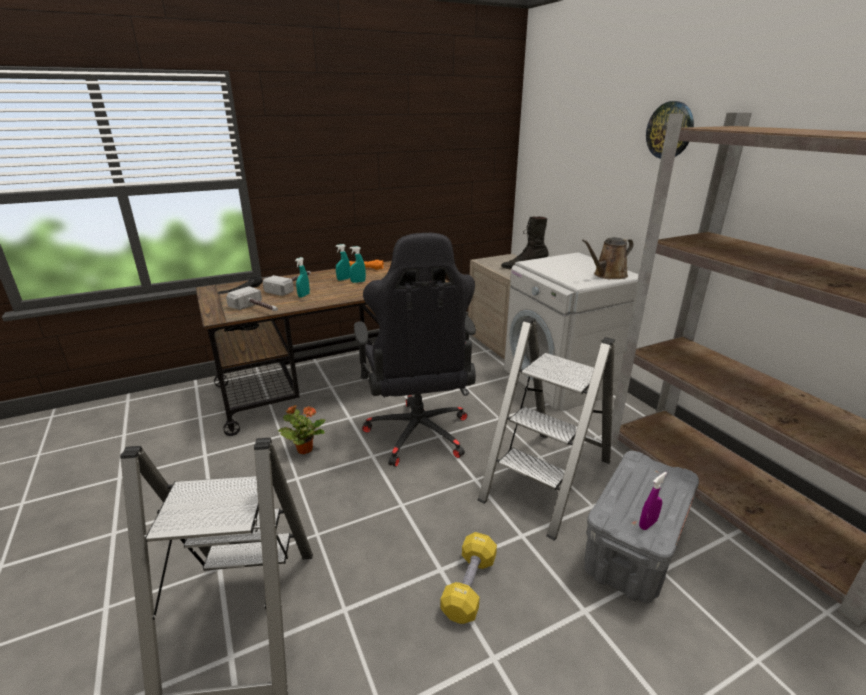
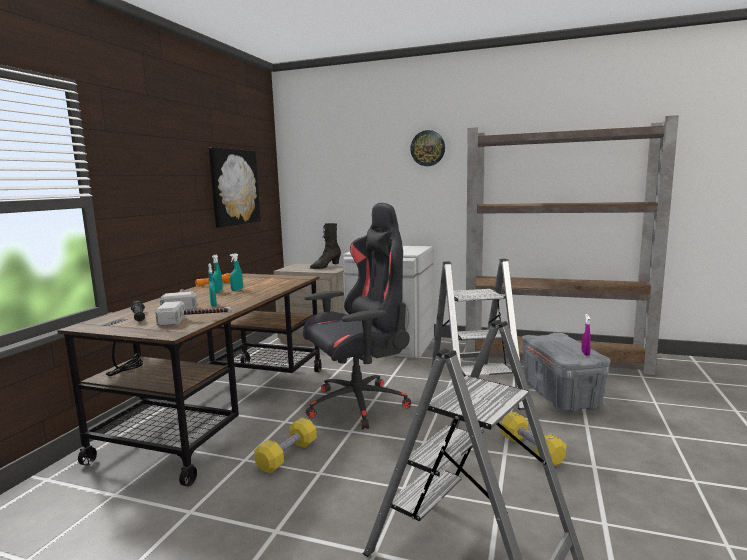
camera: 45 degrees left, 15 degrees down
potted plant [278,405,326,455] -> yellow dumbbell [254,417,317,473]
black office chair [354,233,476,467] -> black office chair turned 60 degrees counterclockwise [303,203,411,429]
brown watering can [582,237,633,279] -> none
none -> picture [209,147,261,228]

